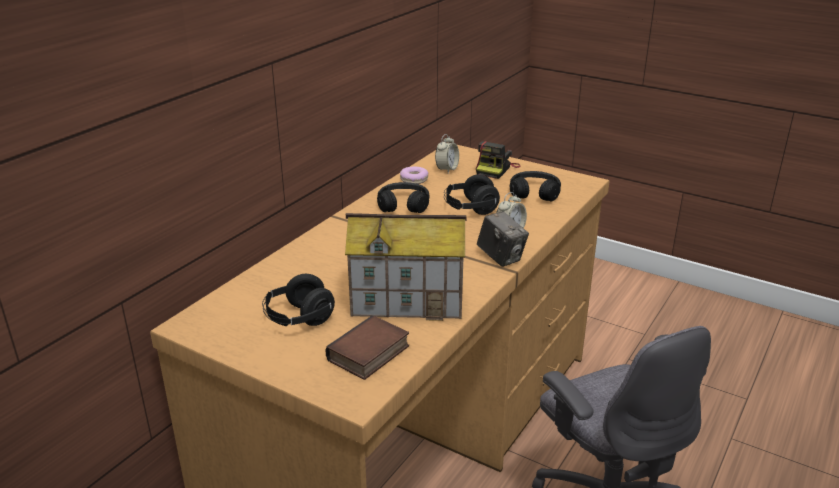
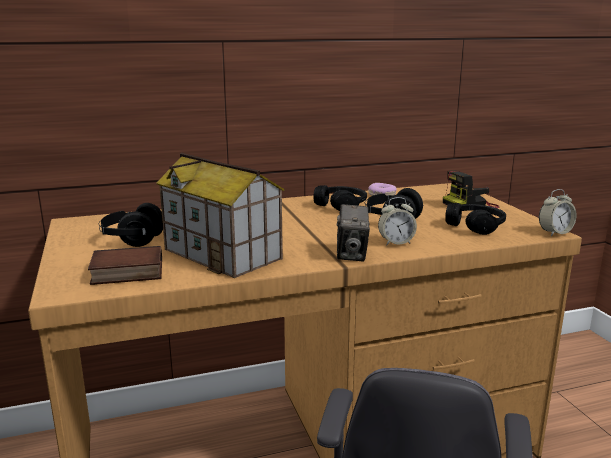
camera: 40 degrees right, 10 degrees down
alarm clock [435,134,459,173] -> alarm clock moved to [539,189,577,236]

